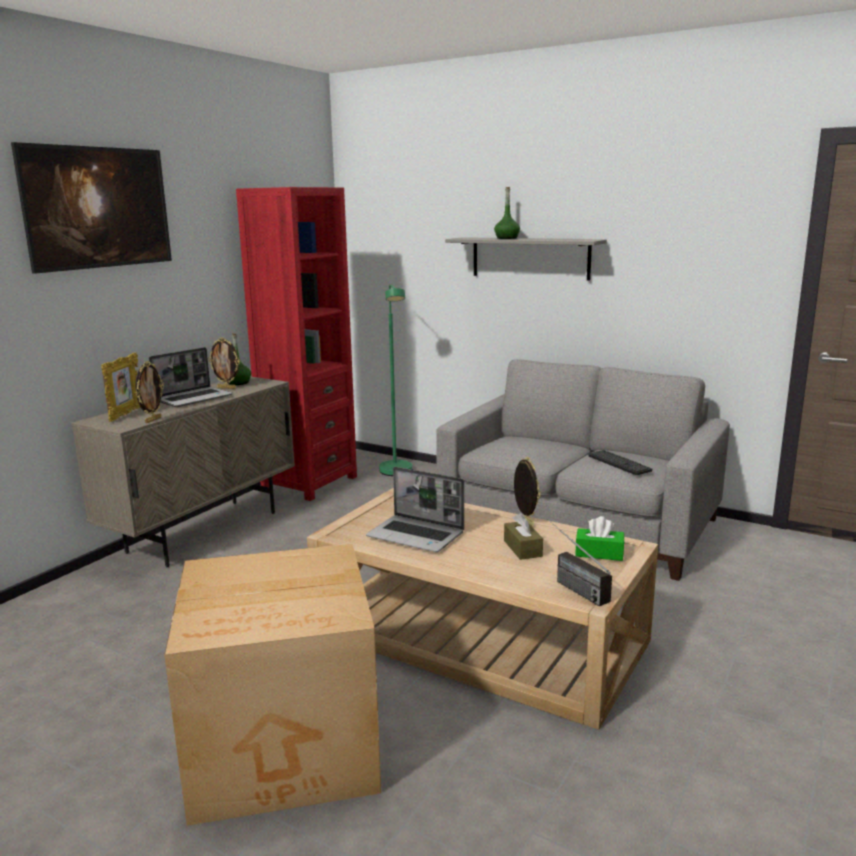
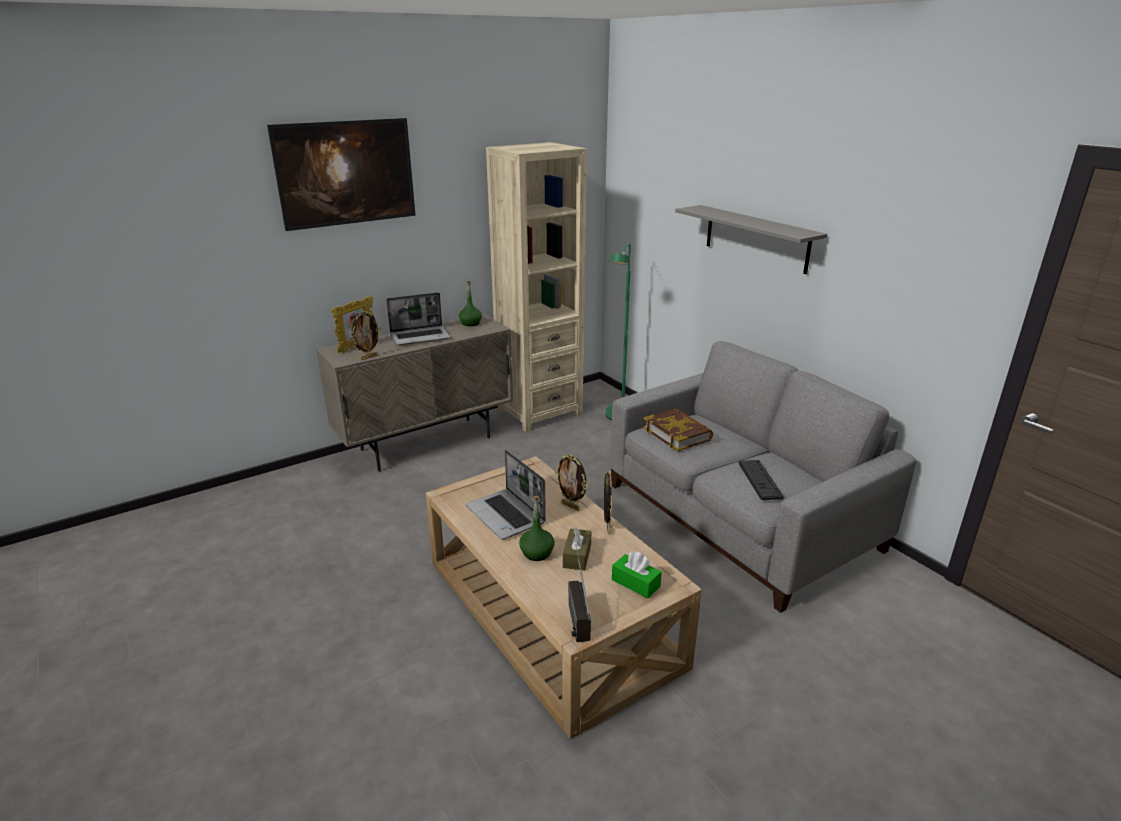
camera: 25 degrees right, 10 degrees up
cardboard box [164,544,381,826] -> none
picture frame [208,337,240,389] -> picture frame moved to [555,454,588,511]
red bookcase [236,187,357,501] -> beige bookcase [486,142,587,432]
green bottle [494,187,520,239] -> green bottle moved to [519,496,555,561]
none -> book [643,409,713,451]

